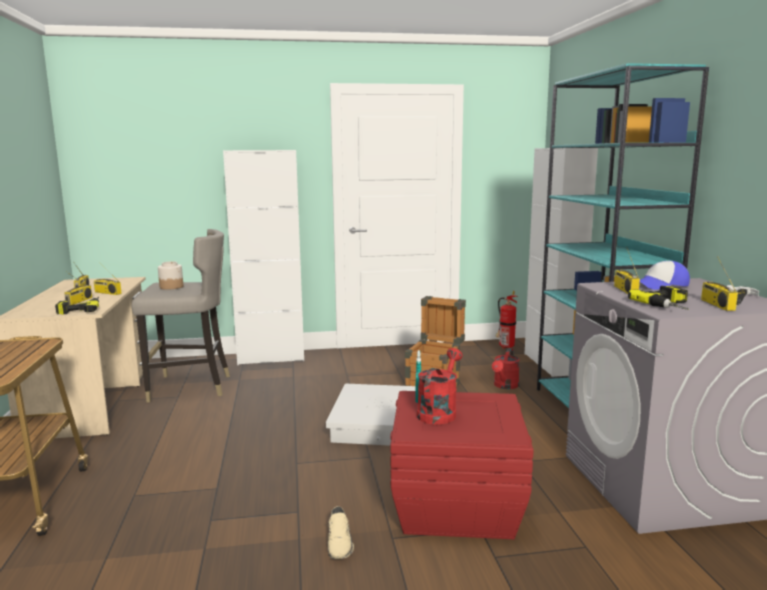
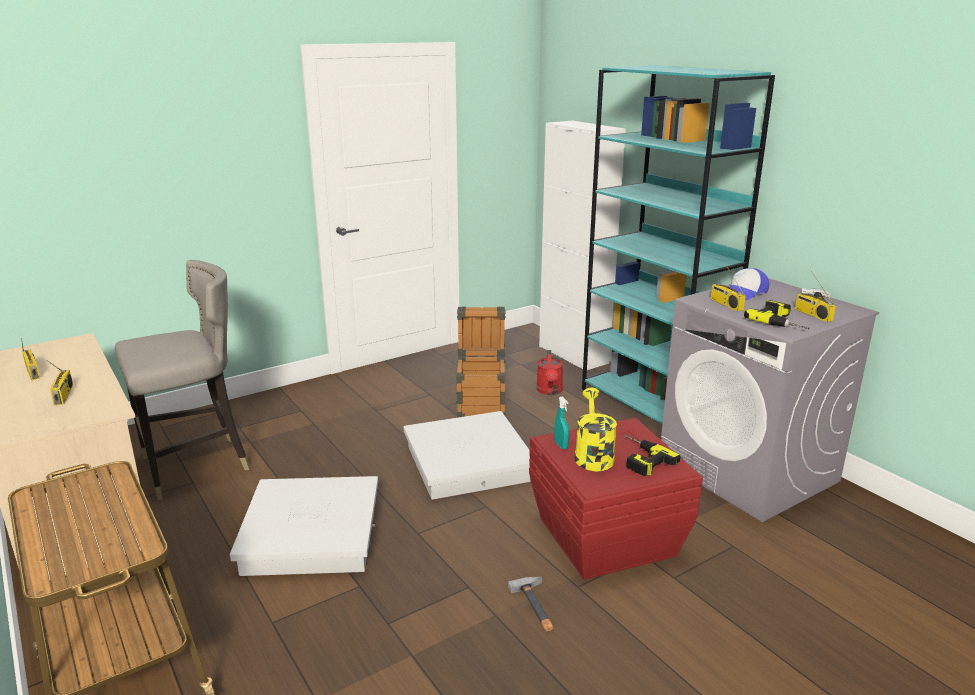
camera: 25 degrees left, 10 degrees up
power drill [55,297,99,315] -> power drill moved to [624,435,681,477]
radio [94,262,122,295] -> none
jar [158,261,183,290] -> none
white cabinet [223,150,304,365] -> none
beige shoe [328,506,354,559] -> hammer [508,577,553,631]
red watering can [417,348,463,424] -> yellow watering can [575,388,617,471]
fire extinguisher [496,291,518,349] -> none
none -> white storage box [230,476,378,576]

